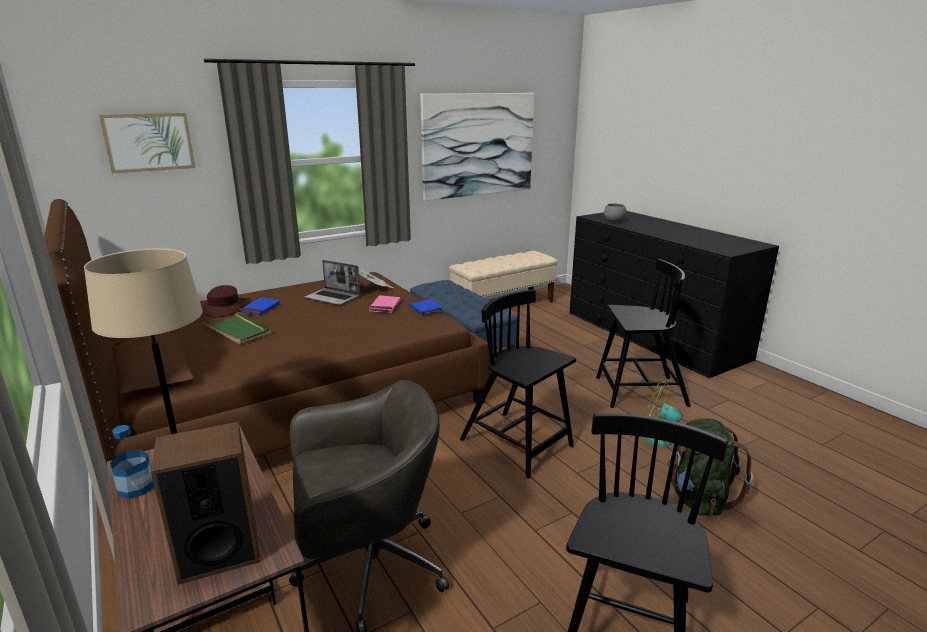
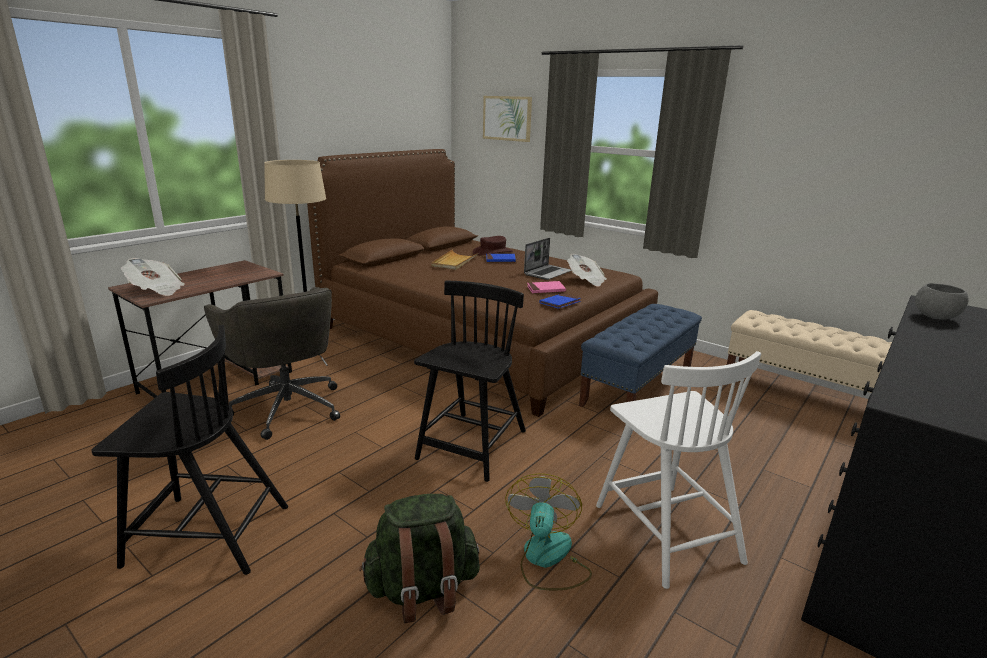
camera: 70 degrees right, 0 degrees up
bottle [110,425,154,499] -> none
speaker [151,421,260,585] -> newspaper [121,258,185,296]
green tray [202,311,271,344] -> beige tray [431,250,478,270]
laptop [305,260,360,305] -> laptop turned 150 degrees counterclockwise [524,238,572,280]
picture [420,93,534,201] -> none
black chair [596,259,691,408] -> white chair [596,351,761,589]

